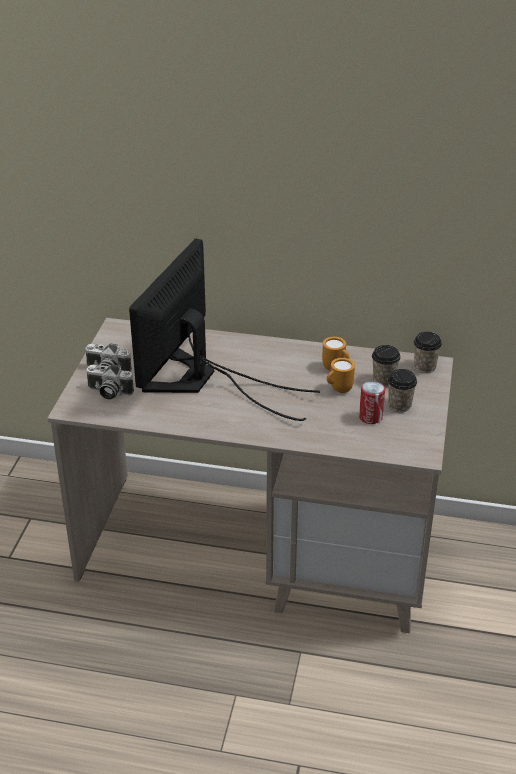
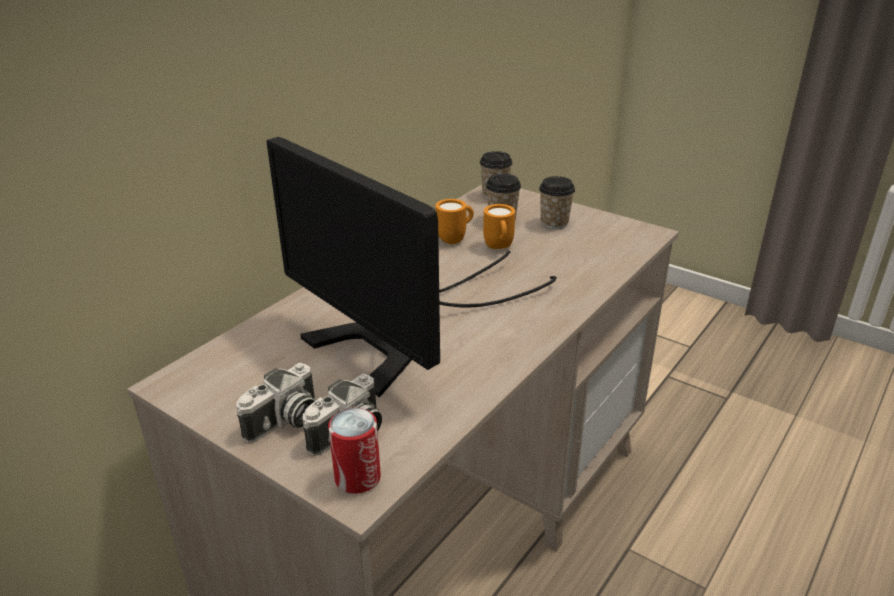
camera: 65 degrees left, 5 degrees down
can [359,381,385,424] -> can moved to [328,408,381,494]

